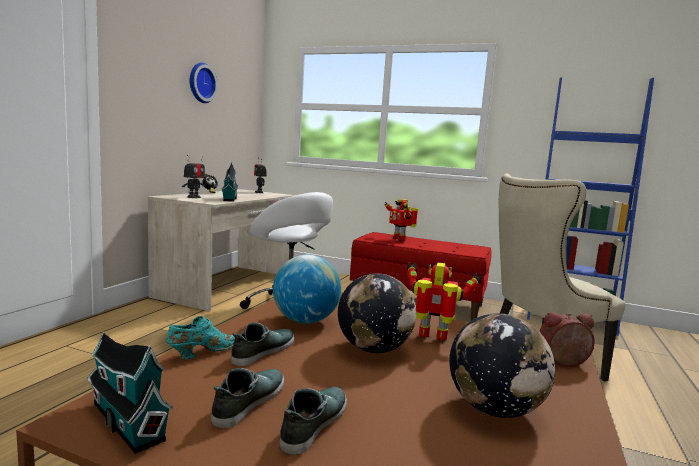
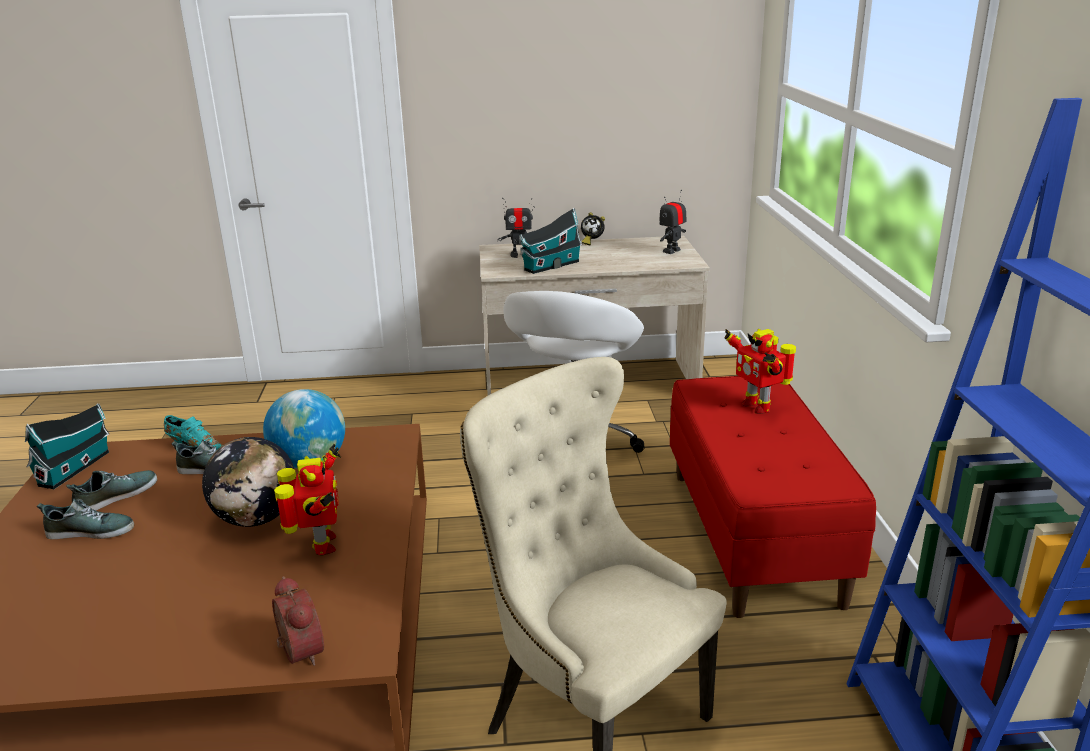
camera: 65 degrees right, 15 degrees up
wall clock [190,63,218,103] -> none
shoe [211,368,284,428] -> shoe turned 45 degrees counterclockwise [66,470,157,511]
toy robot [385,199,418,241] -> toy robot turned 60 degrees counterclockwise [724,328,796,414]
globe [449,313,555,418] -> none

